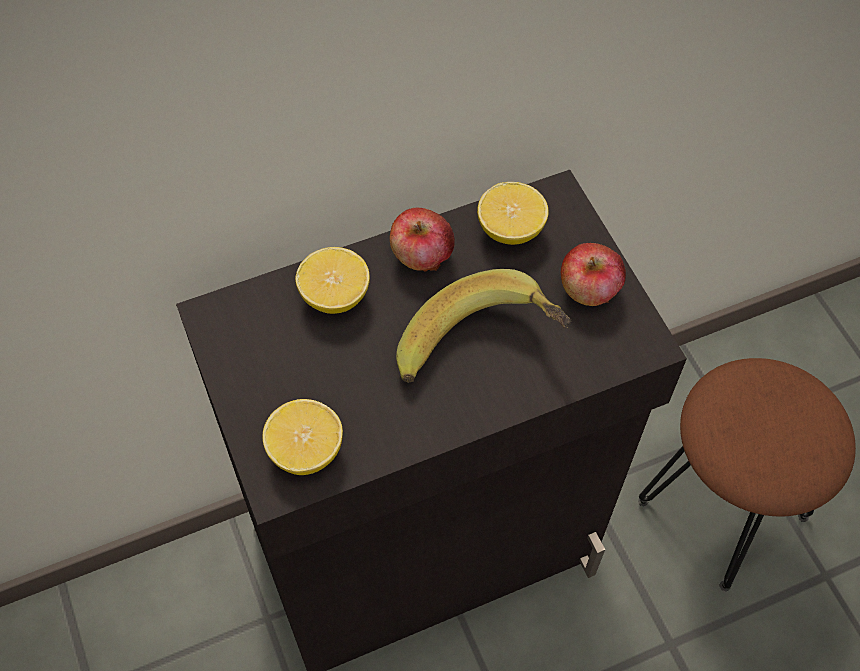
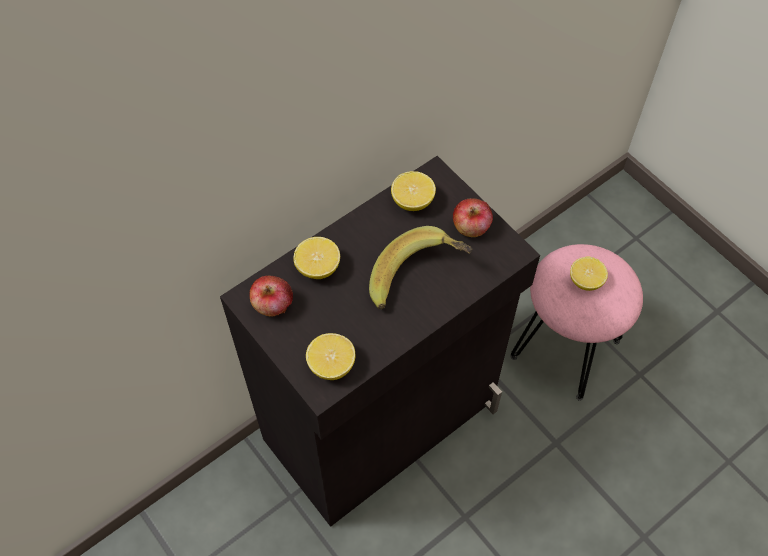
camera: 15 degrees left, 0 degrees up
apple [390,208,455,272] -> apple moved to [249,275,293,317]
brown stool [638,358,856,591] -> pink stool [510,244,643,401]
none -> lemon [570,256,608,291]

